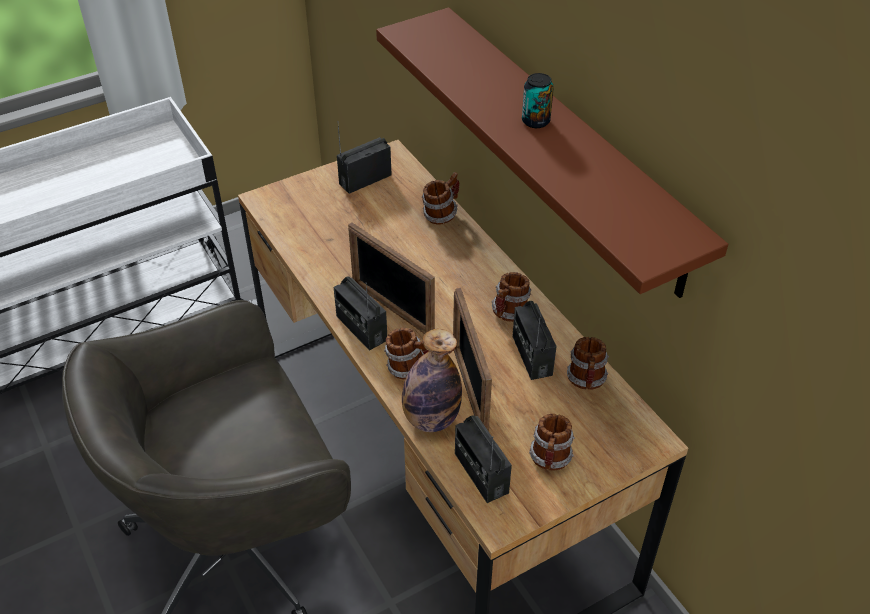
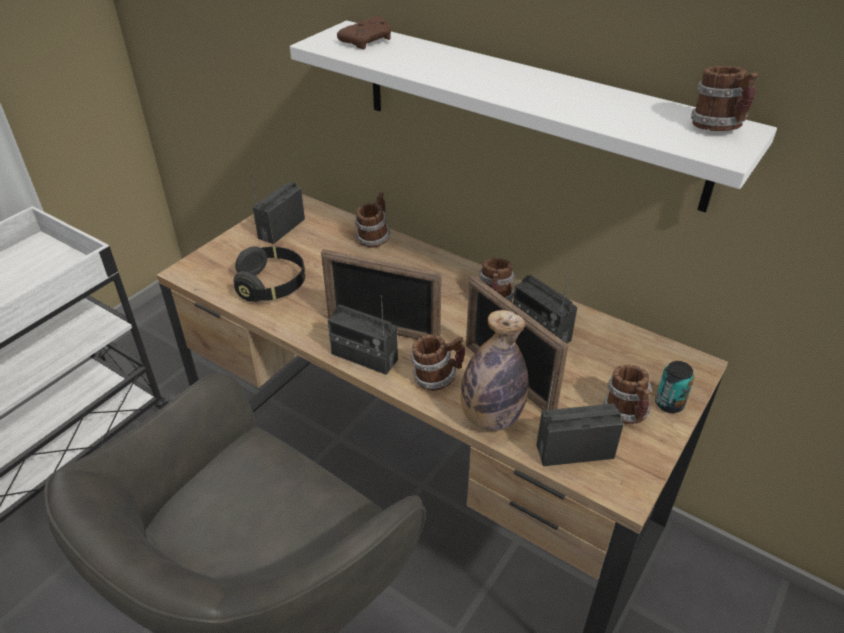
camera: 25 degrees left, 5 degrees down
brown shelf [376,8,728,298] -> white shelf [290,21,777,213]
radio [455,415,512,503] -> radio turned 135 degrees clockwise [536,371,624,466]
can [522,73,554,128] -> can moved to [655,361,694,413]
mug [567,337,609,390] -> mug moved to [691,66,758,131]
none -> black headphones [234,246,305,302]
none -> brown game controller [337,16,391,49]

